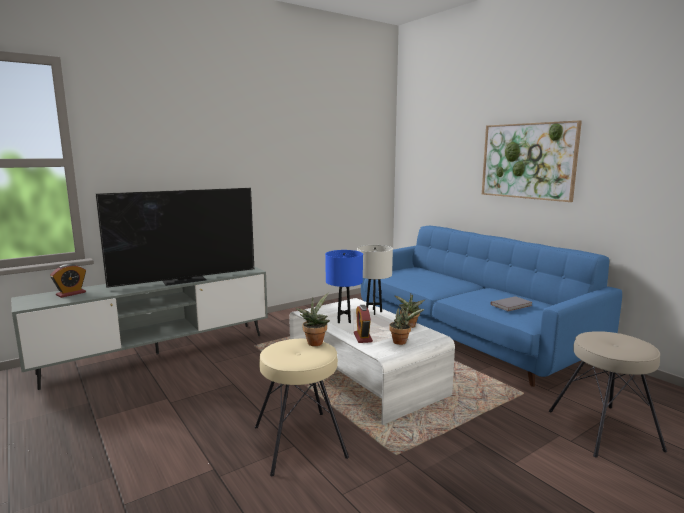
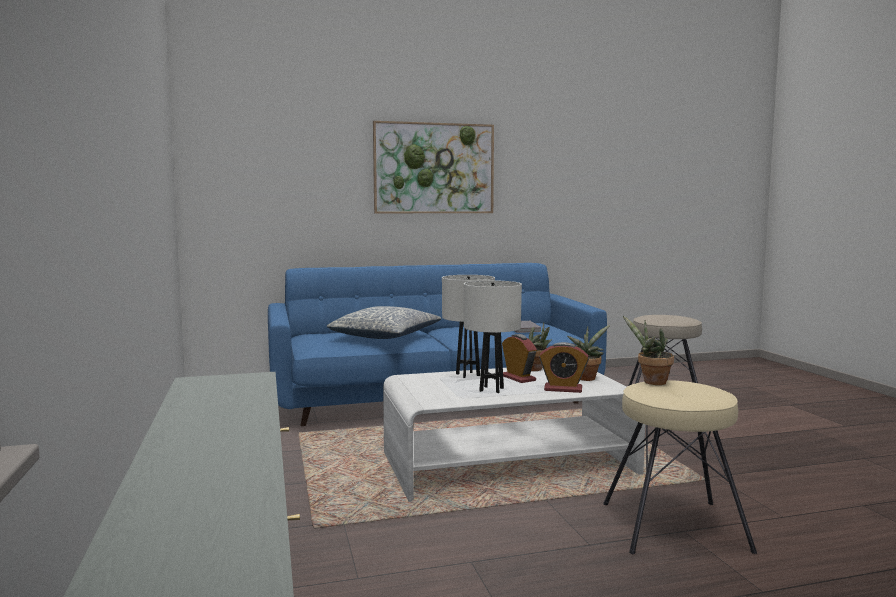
camera: 70 degrees left, 5 degrees down
alarm clock [50,264,86,298] -> alarm clock moved to [502,334,537,383]
television [96,188,254,288] -> none
blue table lamp [325,250,363,323] -> white table lamp [464,280,522,393]
none -> pillow [327,306,441,339]

